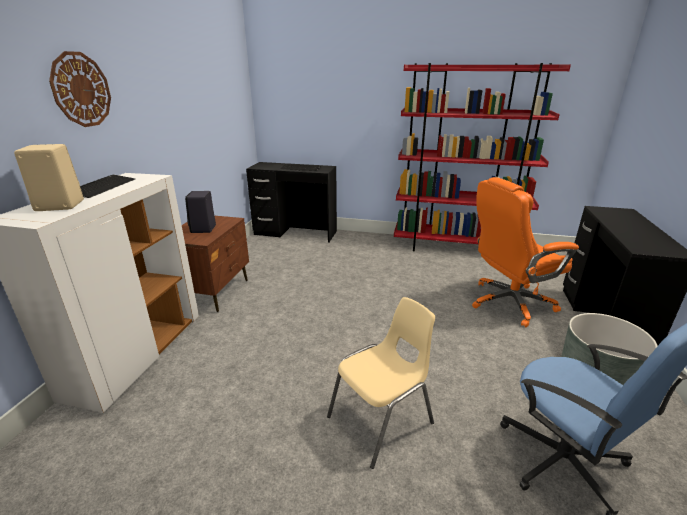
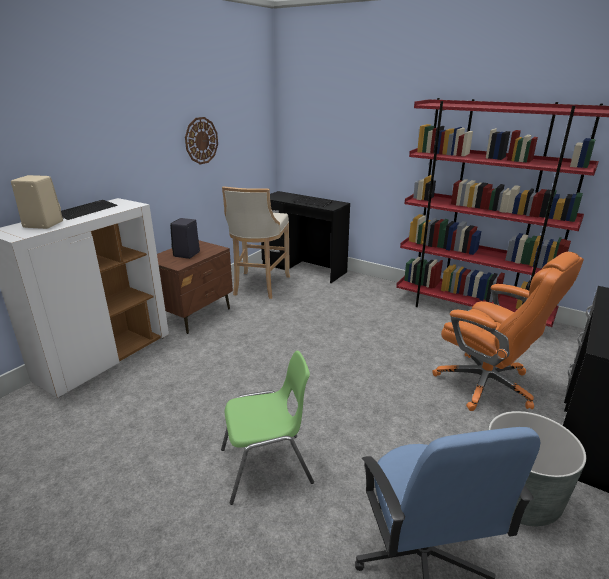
camera: 20 degrees right, 0 degrees up
wall clock [49,51,111,127] -> wall clock moved to [185,117,218,164]
beige chair [327,297,435,469] -> green chair [221,351,314,505]
orange office chair [472,177,579,327] -> orange office chair turned 135 degrees counterclockwise [432,252,584,411]
none -> beige stool [222,186,290,299]

